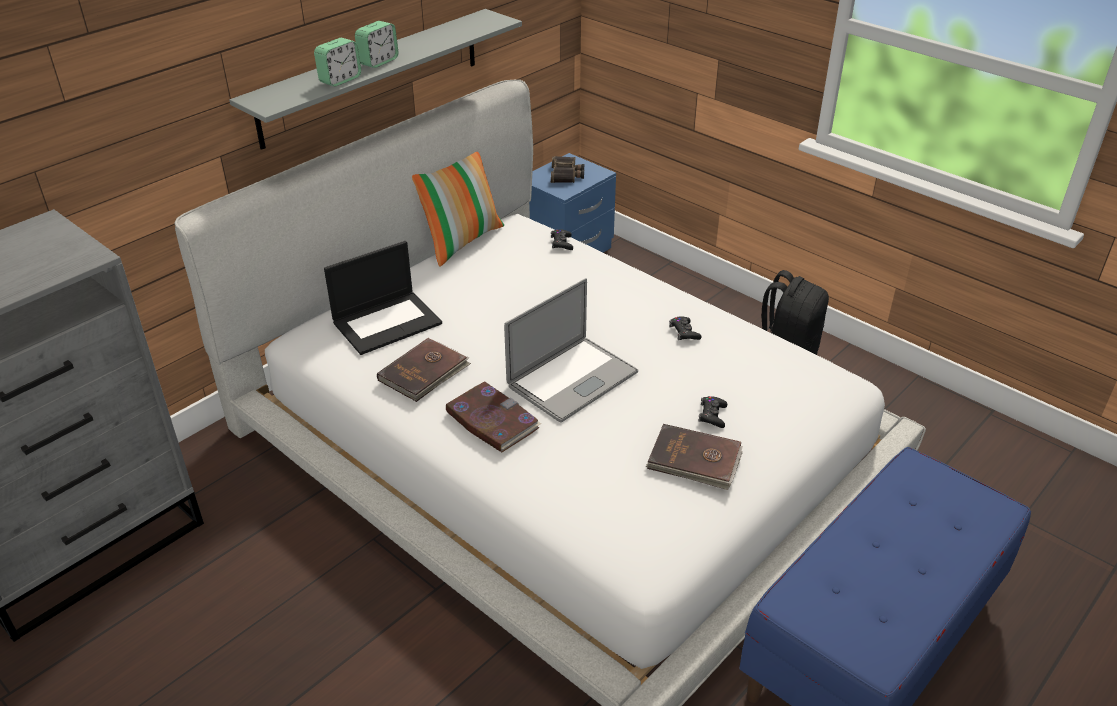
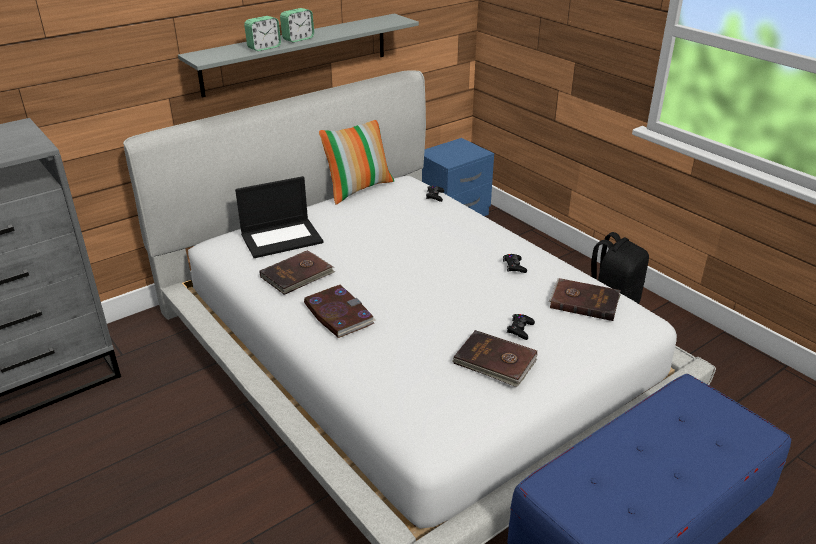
camera: 10 degrees right, 5 degrees down
laptop [504,278,638,423] -> none
binoculars [551,156,584,183] -> none
none -> brown book [549,278,621,321]

